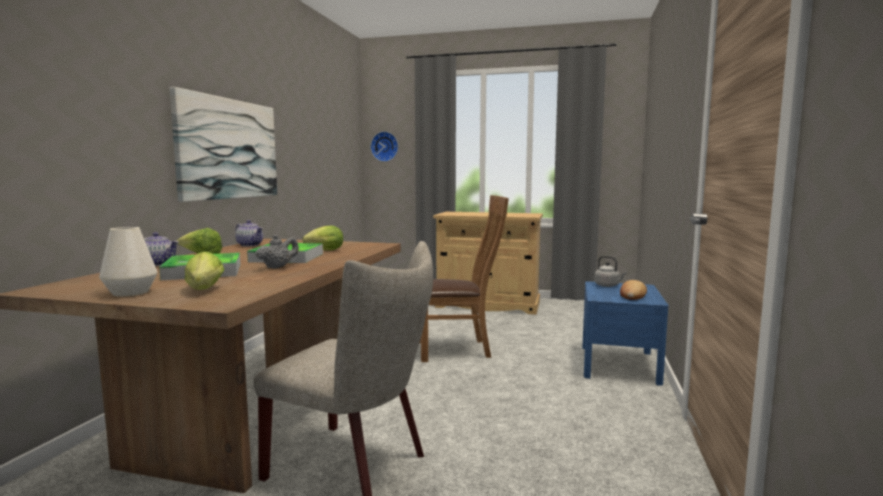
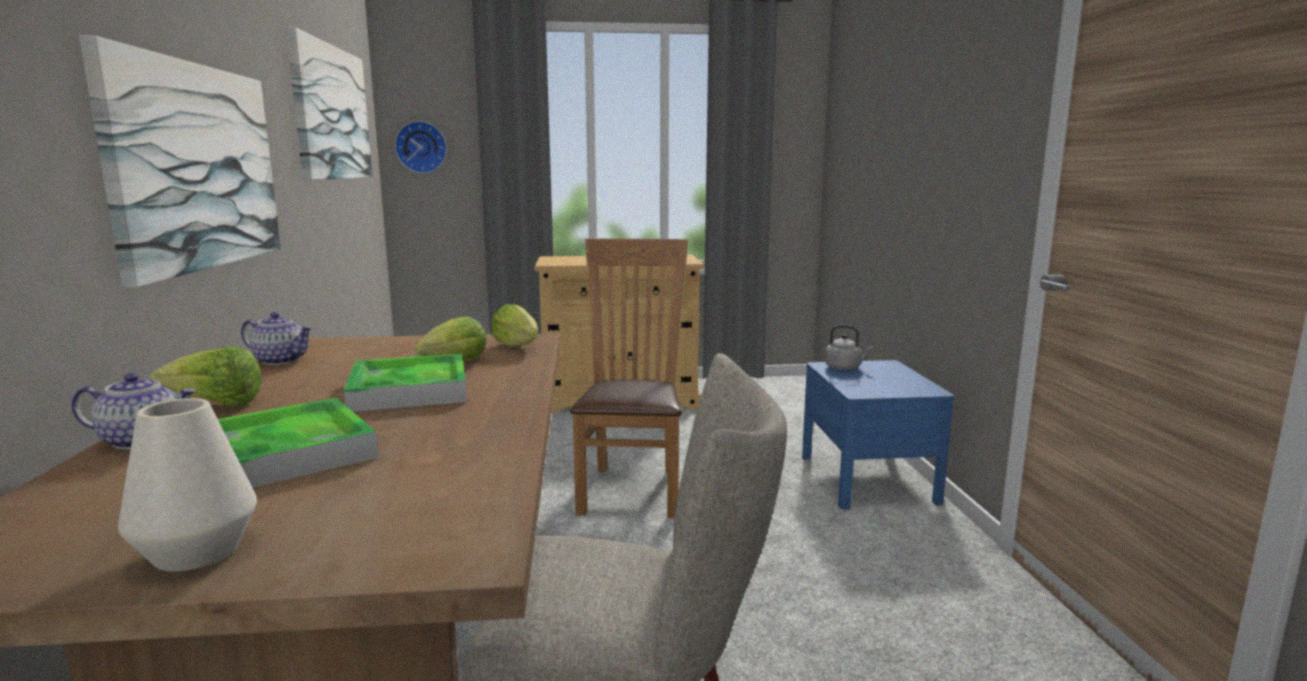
camera: 20 degrees left, 5 degrees up
lettuce [185,251,224,290] -> lettuce moved to [492,304,538,347]
grey teapot [256,234,299,269] -> none
brown chair [420,195,509,362] -> brown chair turned 60 degrees counterclockwise [570,239,688,518]
bread [620,280,647,300] -> none
none -> picture [286,27,372,180]

